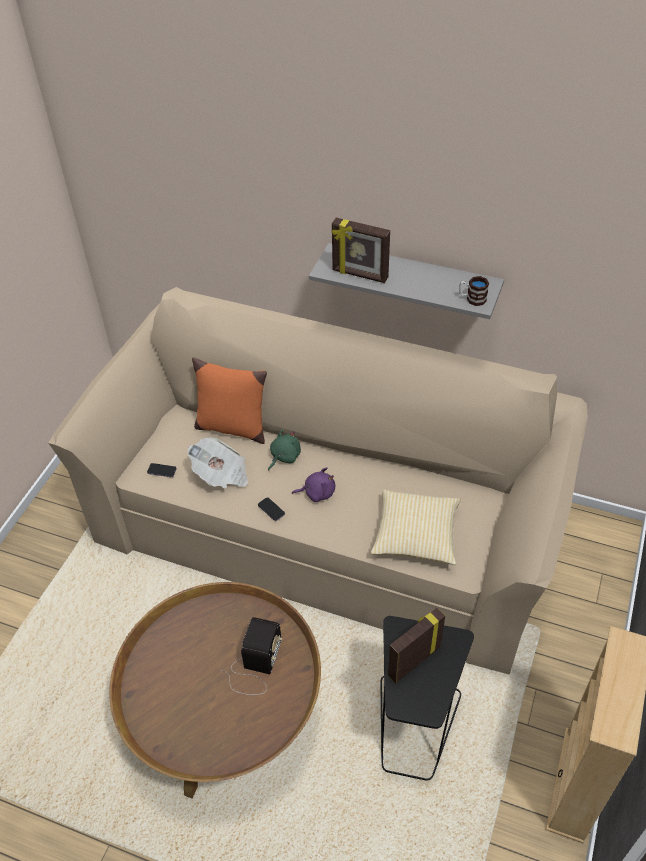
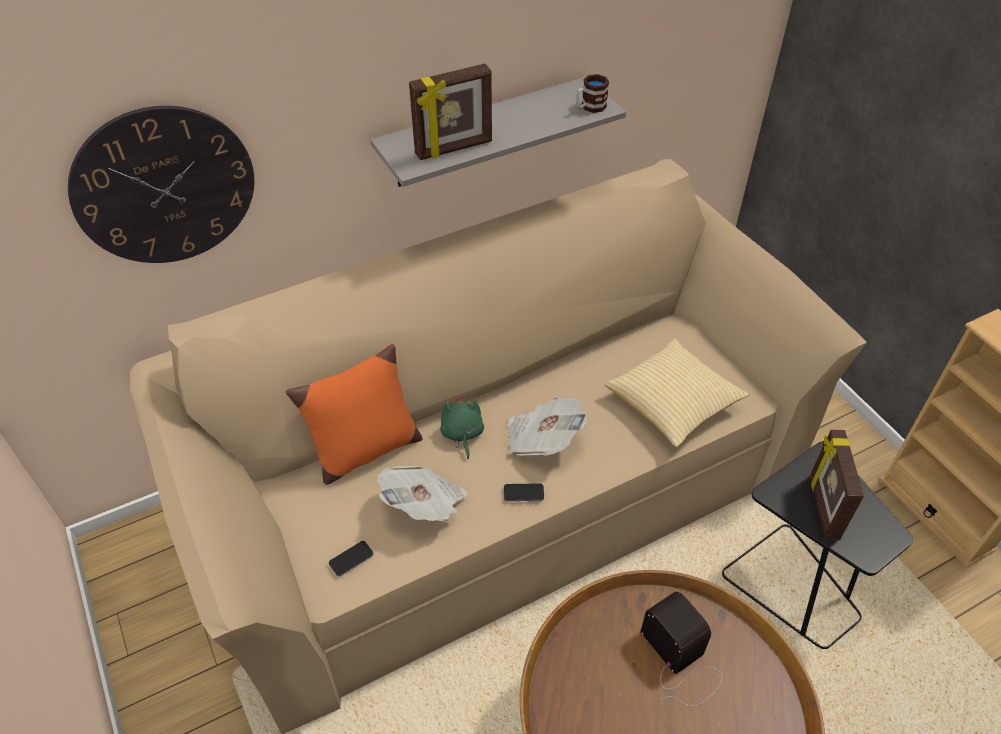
camera: 50 degrees left, 0 degrees up
purple plush toy [292,467,335,502] -> newspaper [508,397,587,456]
none -> wall clock [68,106,254,263]

